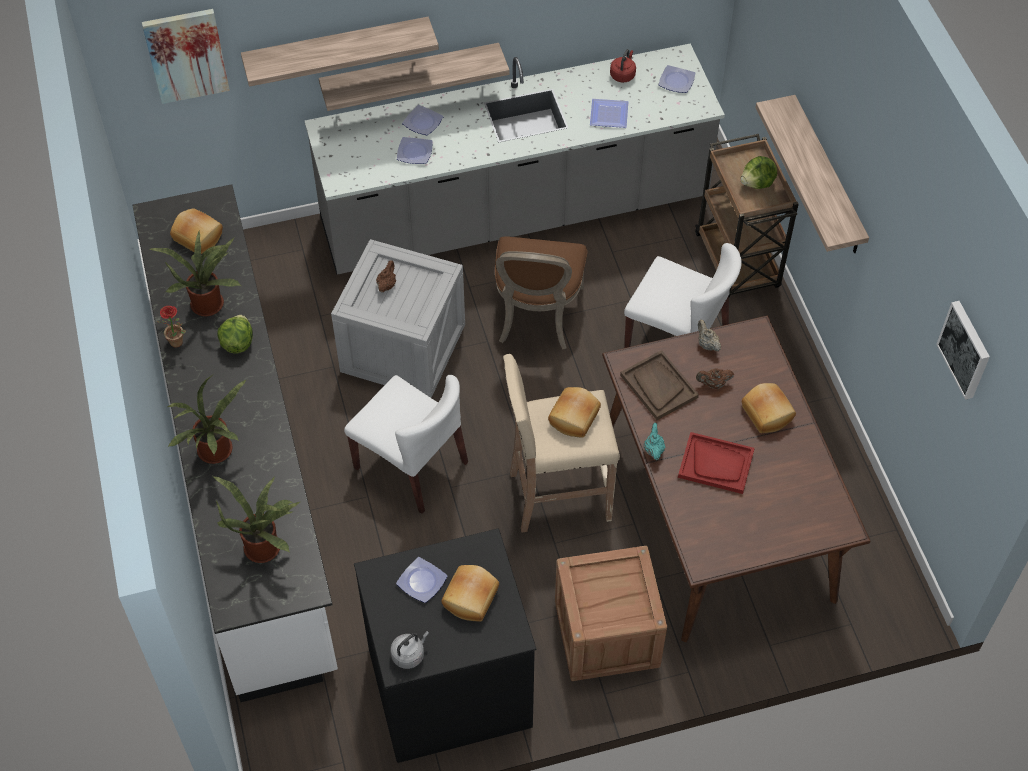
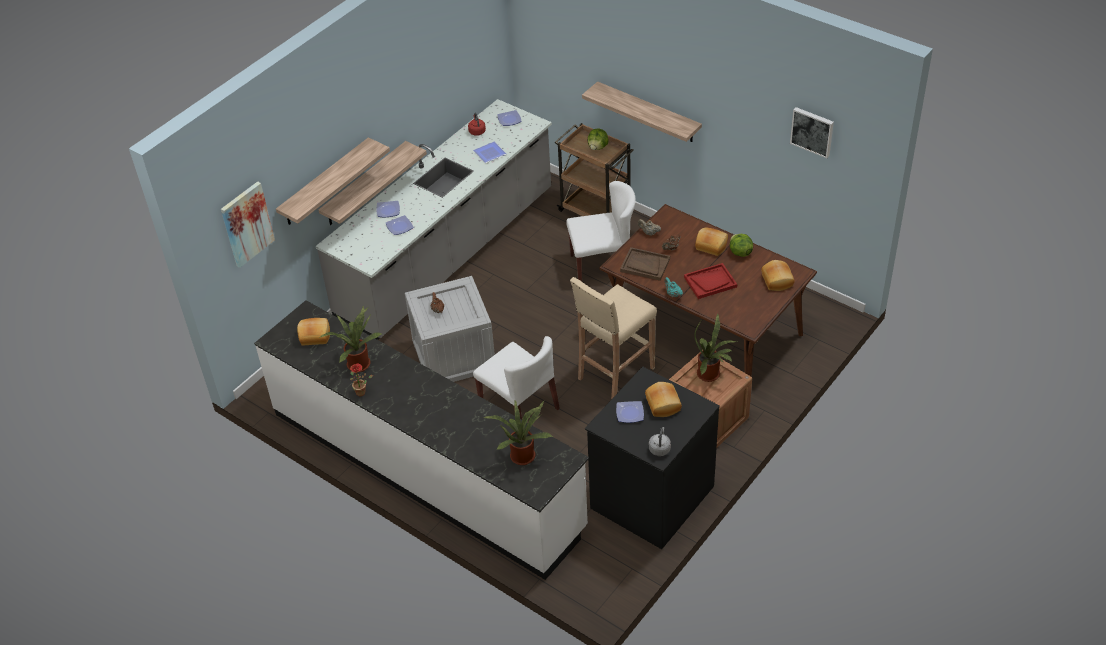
camera: 35 degrees left, 10 degrees down
potted plant [168,374,246,464] -> potted plant moved to [694,314,737,382]
lettuce [217,315,253,353] -> lettuce moved to [730,234,753,257]
white chair [344,375,468,514] -> white chair turned 45 degrees clockwise [473,336,560,420]
brown chair [495,236,587,349] -> none
bread [548,387,601,438] -> bread moved to [761,260,795,291]

